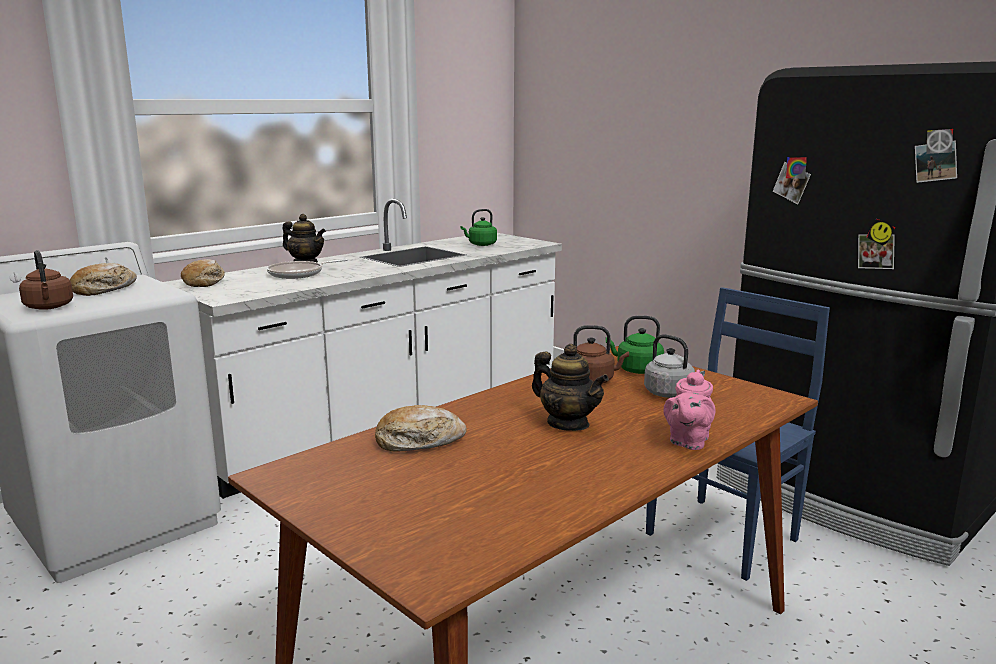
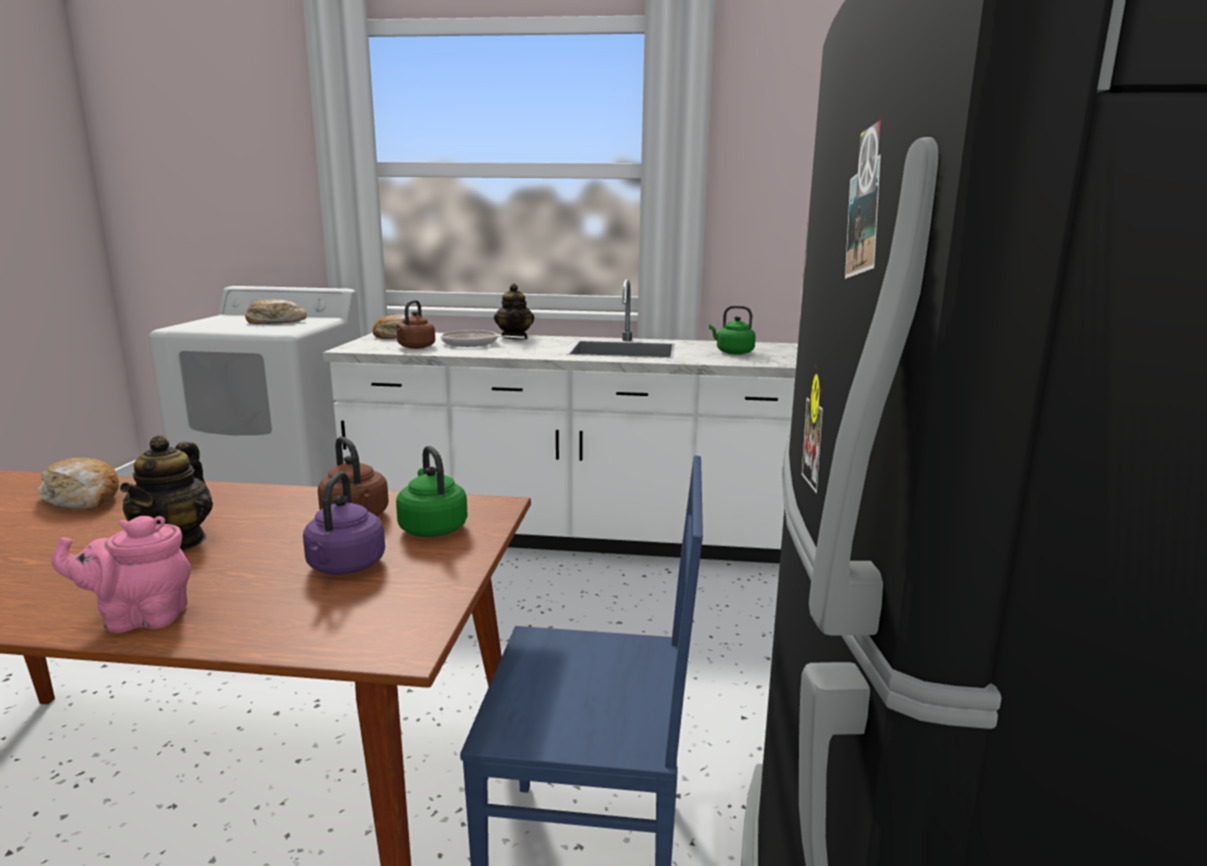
camera: 50 degrees right, 0 degrees up
brown kettle [19,250,73,310] -> brown kettle moved to [396,300,435,349]
grey kettle [644,334,705,398] -> purple kettle [303,472,385,575]

